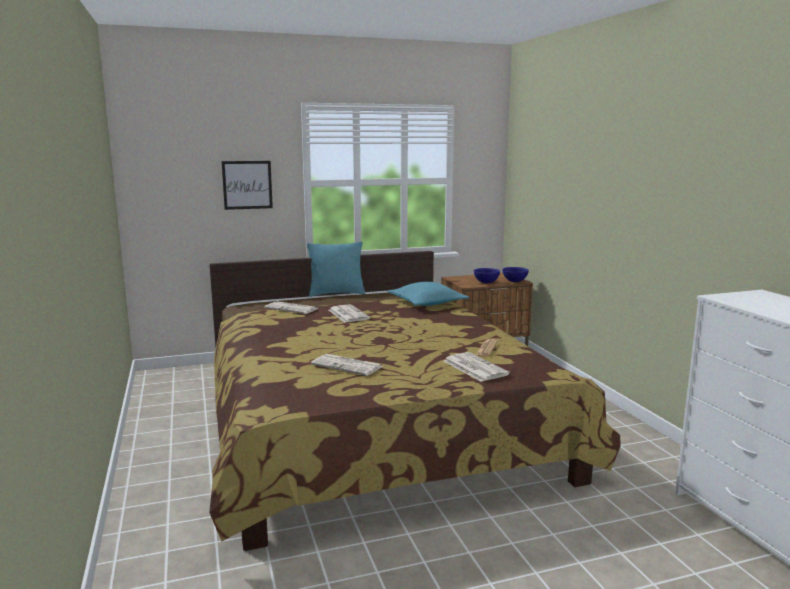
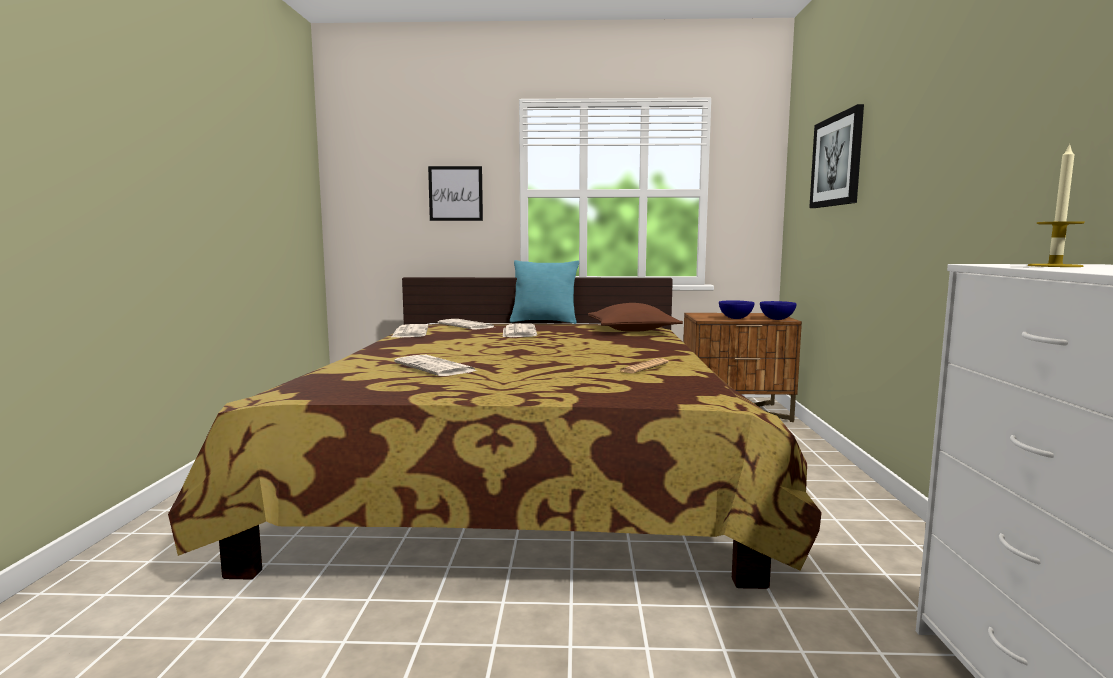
camera: 20 degrees right, 5 degrees down
turquoise pillow [388,282,469,306] -> brown pillow [588,303,683,332]
newspaper [444,352,510,382] -> newspaper moved to [392,324,428,338]
none -> picture [809,104,864,208]
none -> candle [1028,143,1085,267]

